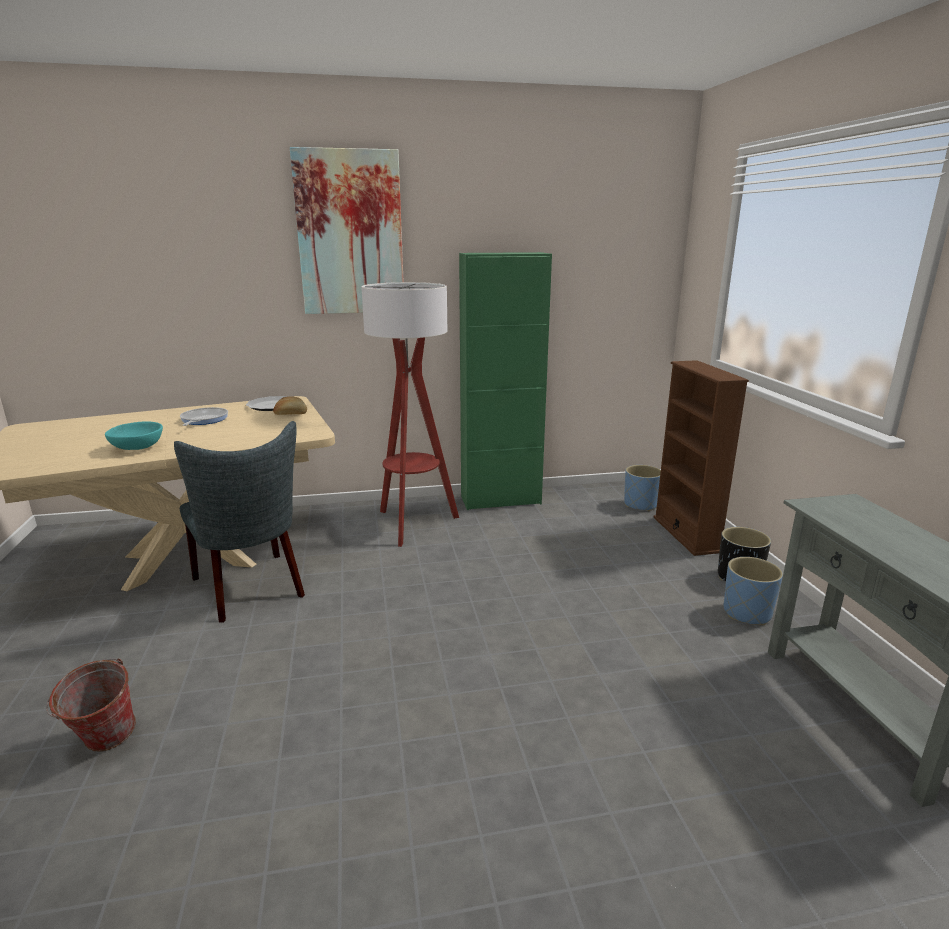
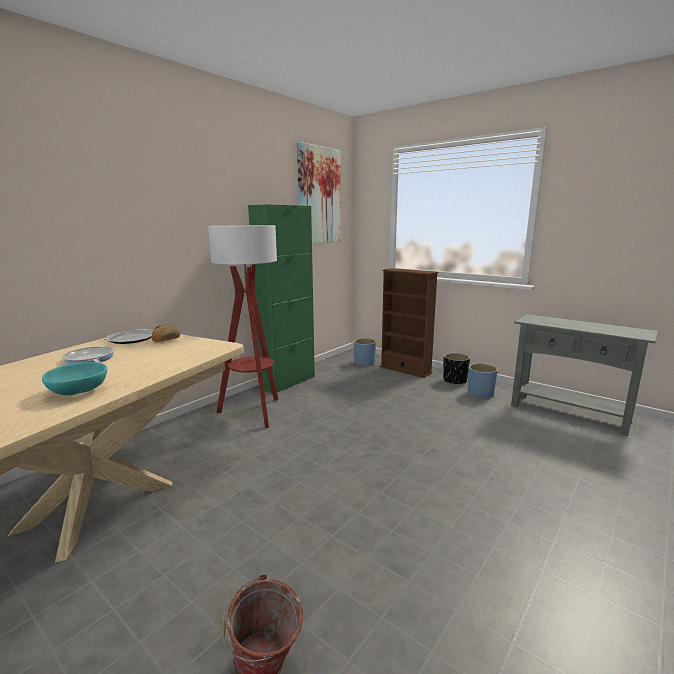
camera: 40 degrees left, 5 degrees down
grey chair [174,421,305,622] -> none
picture [290,147,404,314] -> picture moved to [297,142,341,243]

